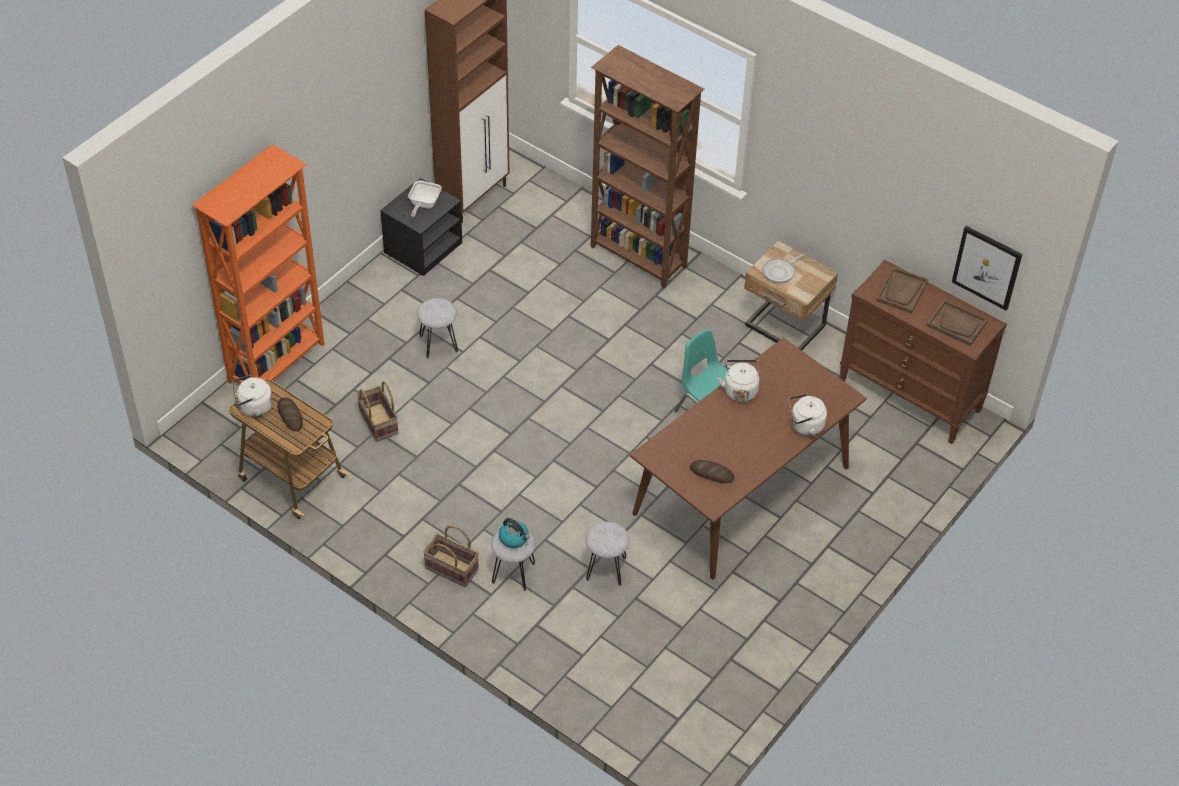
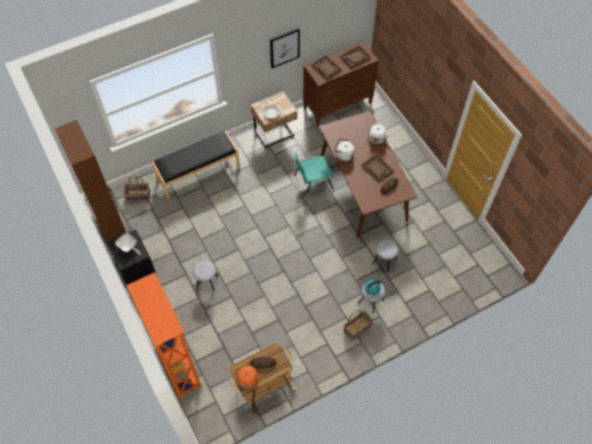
camera: 65 degrees left, 10 degrees up
white kettle [232,375,273,417] -> orange kettle [235,365,262,388]
basket [357,381,398,442] -> basket moved to [123,176,150,202]
brown bookcase [591,45,704,288] -> black bench [152,131,240,199]
picture [952,226,1022,310] -> picture moved to [270,28,300,68]
none -> brown tray [361,154,393,182]

